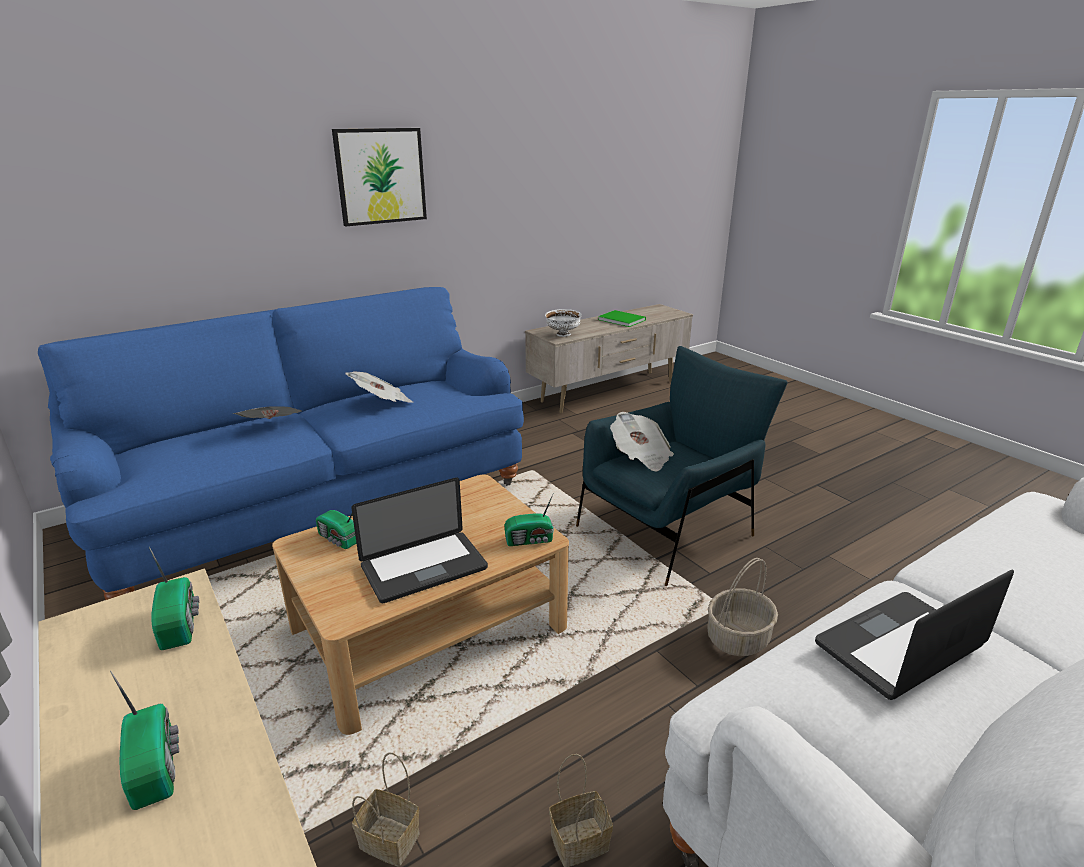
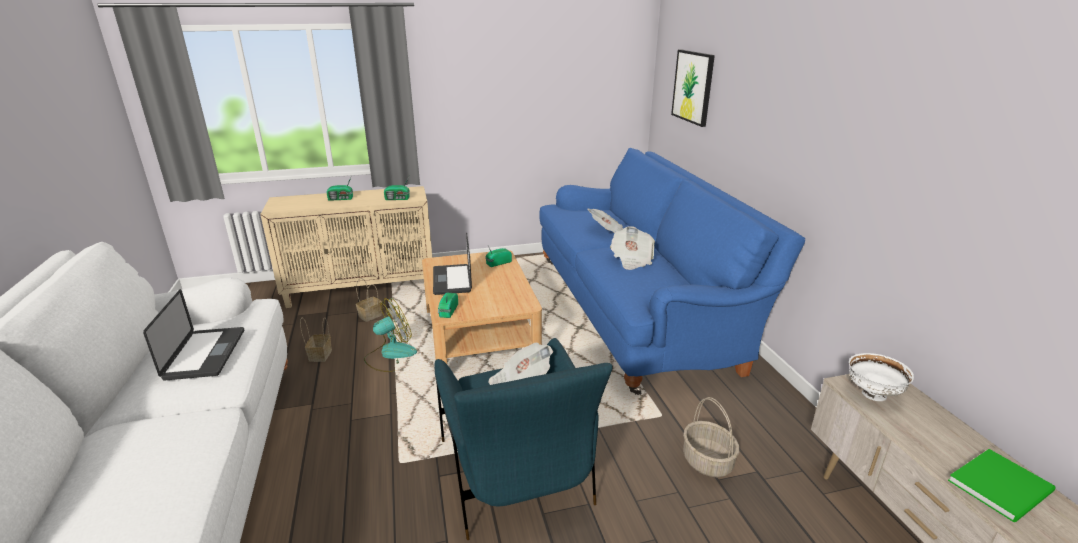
camera: 110 degrees right, 0 degrees up
picture [332,128,427,226] -> picture moved to [671,50,715,127]
basket [707,558,778,656] -> basket moved to [683,397,739,477]
none -> fan [364,298,417,372]

